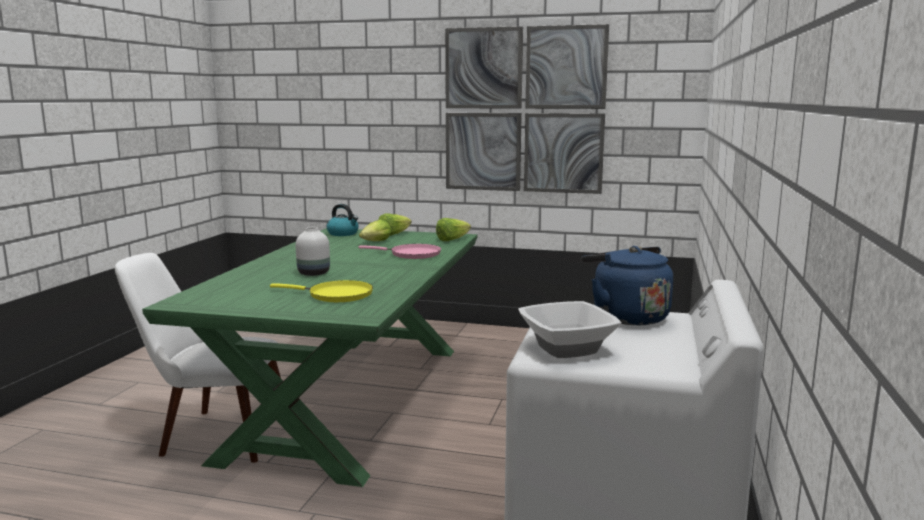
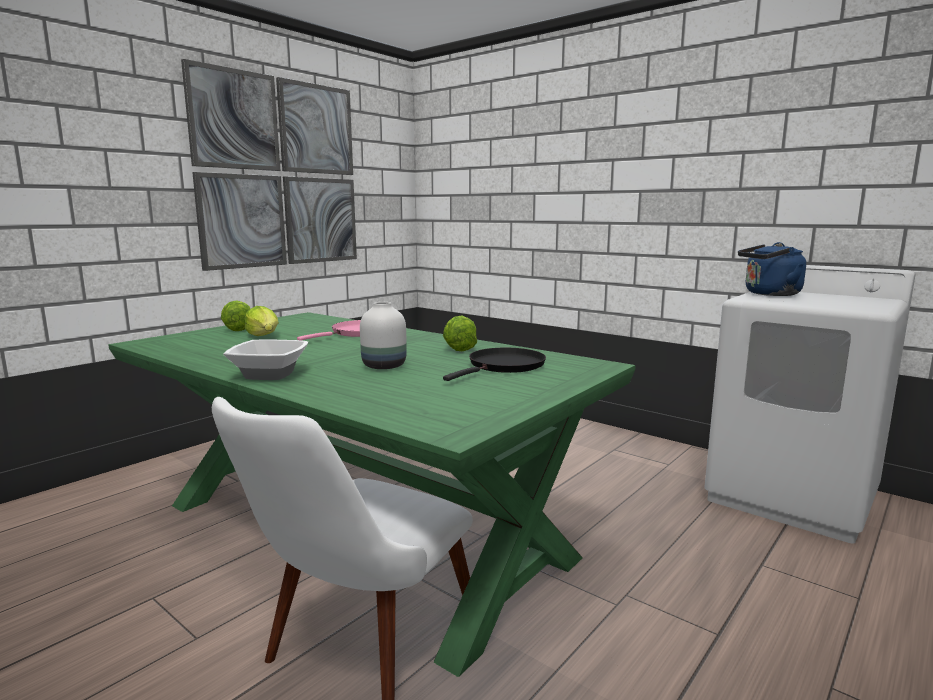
camera: 65 degrees left, 0 degrees up
yellow frying pan [270,280,373,302] -> black frying pan [443,348,546,381]
kettle [327,204,359,236] -> none
lettuce [436,218,471,241] -> lettuce moved to [443,315,477,351]
bowl [518,301,622,358] -> bowl moved to [223,339,308,380]

